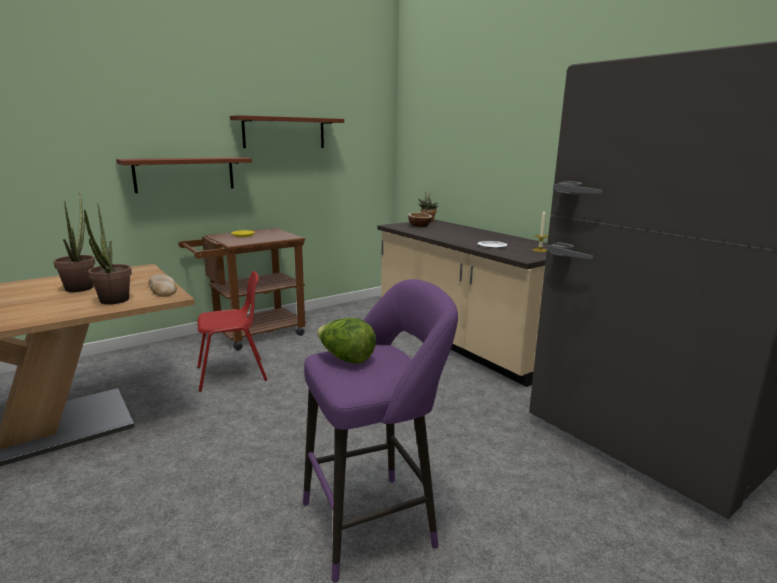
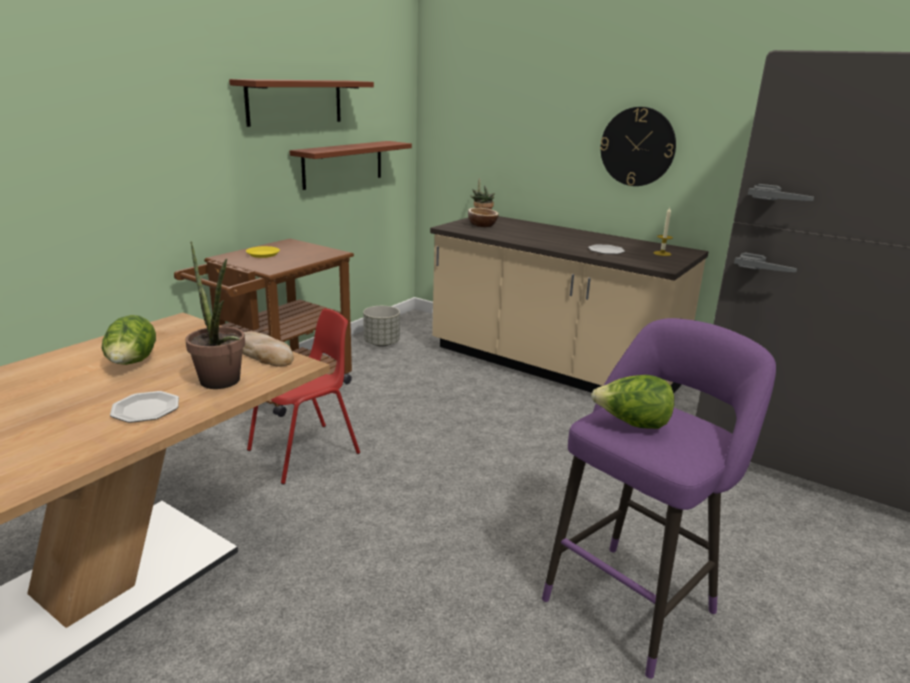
camera: 20 degrees left, 5 degrees up
potted plant [53,192,95,292] -> lettuce [102,315,156,365]
brown shelf [116,157,252,193] -> brown shelf moved to [290,141,412,190]
none -> plate [110,391,179,423]
none -> grey planter [363,306,400,346]
none -> wall clock [600,107,676,186]

